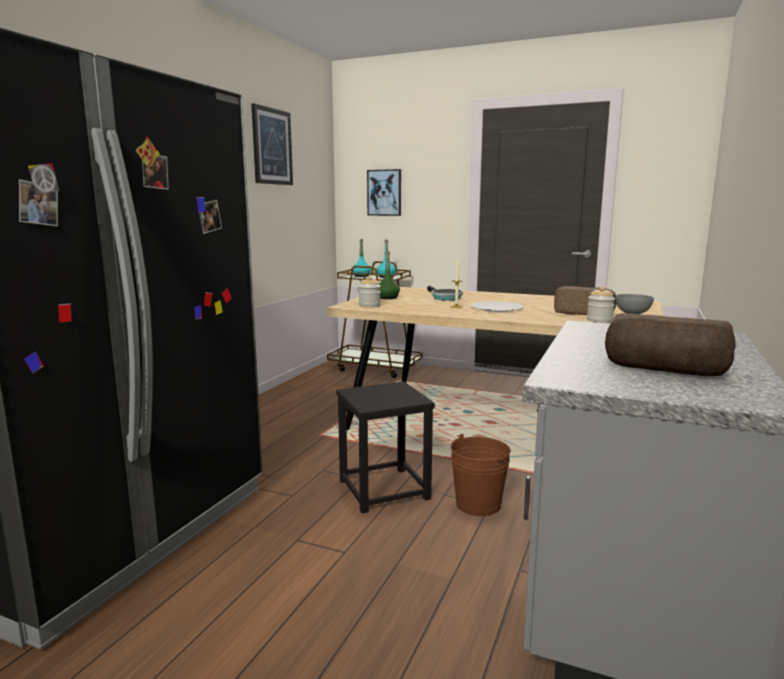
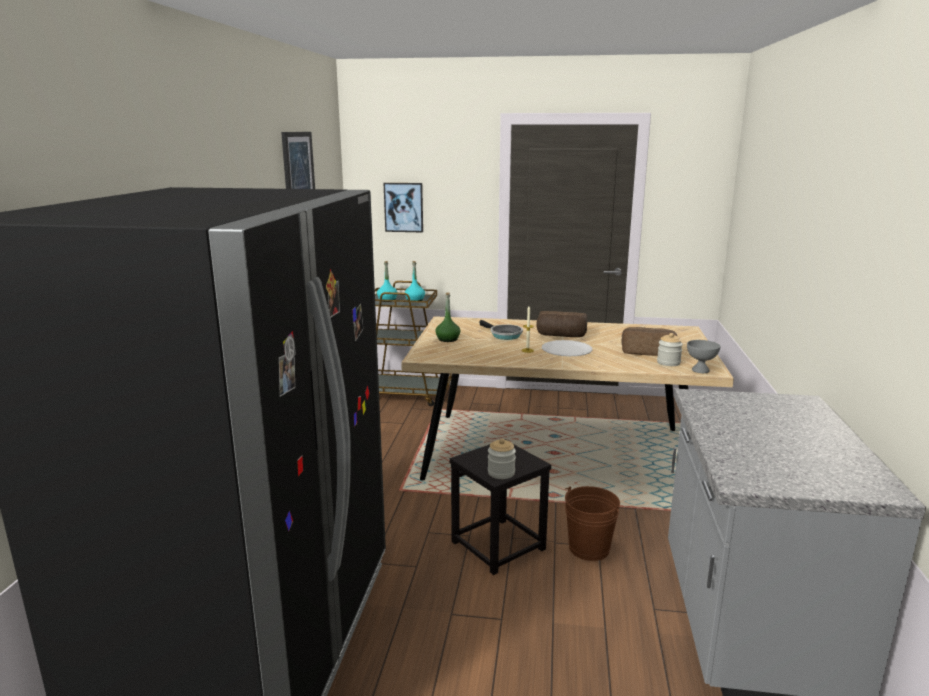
camera: 15 degrees left, 5 degrees up
jar [359,276,381,308] -> jar moved to [488,439,516,479]
bread [605,313,736,376] -> bread moved to [536,311,587,337]

